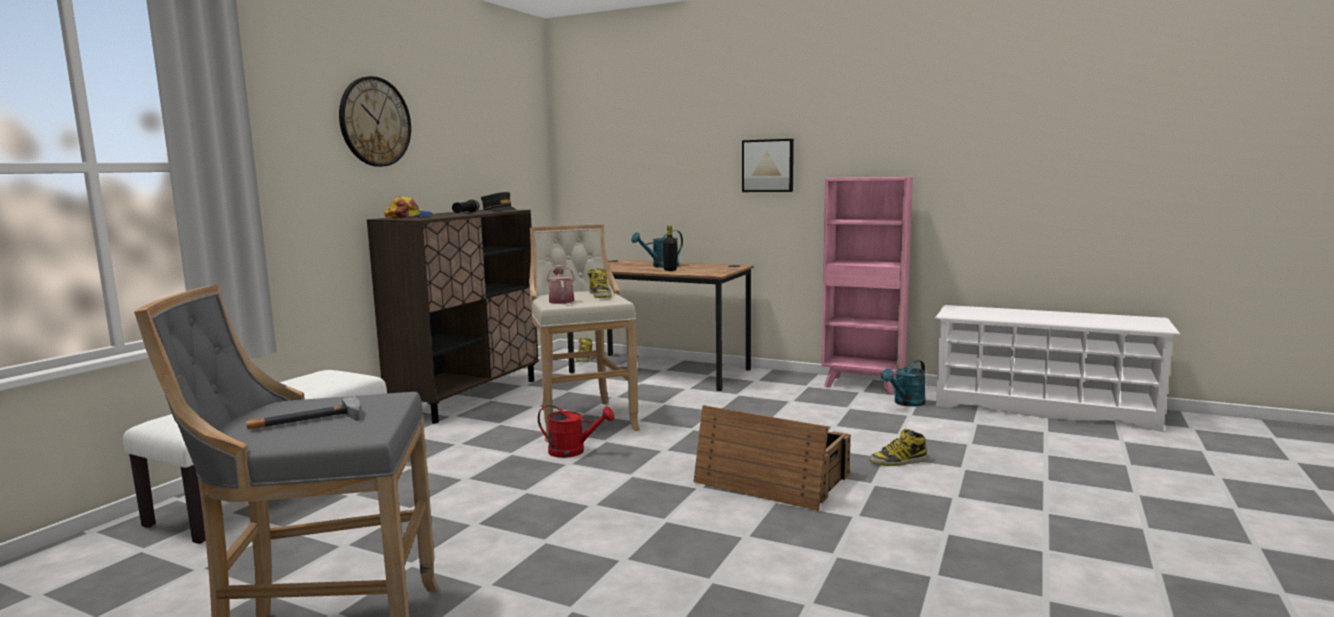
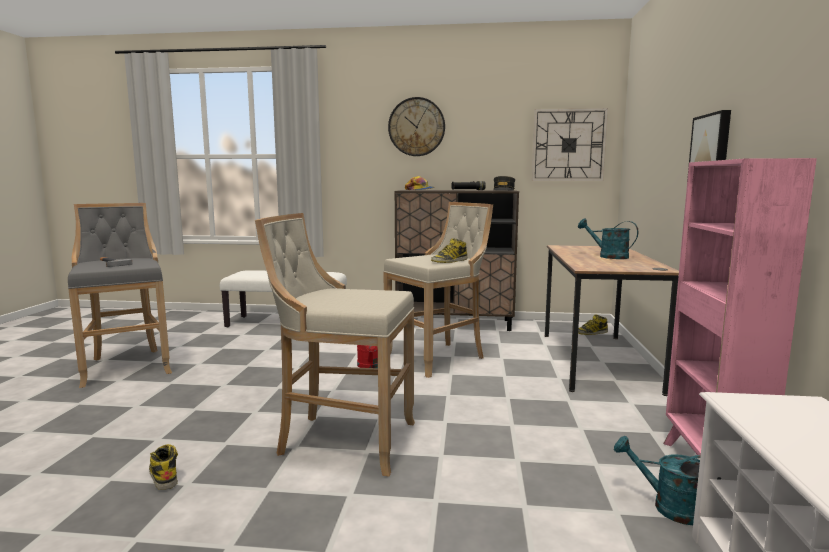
camera: 70 degrees right, 0 degrees up
watering can [547,265,575,304] -> none
black bottle [663,225,677,271] -> none
crate [694,406,851,511] -> beige stool [255,213,415,476]
boot [869,429,927,466] -> boot moved to [149,444,178,490]
none -> wall clock [532,108,608,181]

